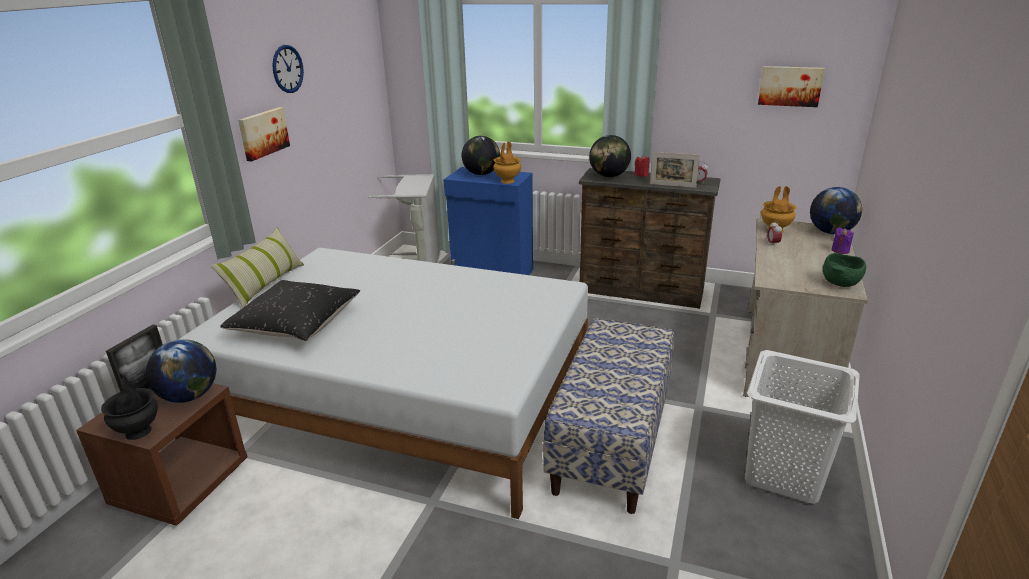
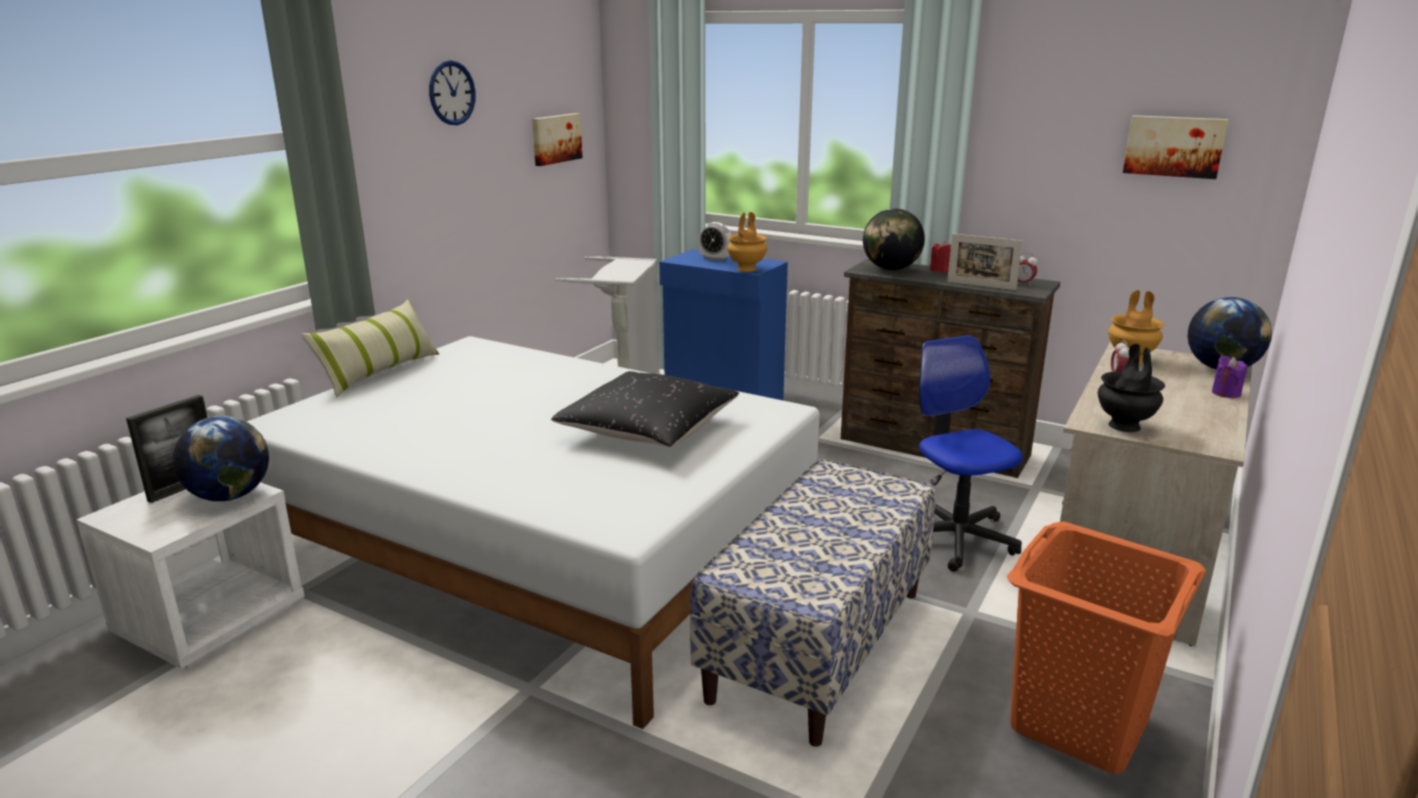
camera: 10 degrees right, 5 degrees down
brown nightstand [76,383,247,526] -> white nightstand [76,482,305,669]
black vase [101,374,158,440] -> black vase moved to [1098,344,1165,432]
black pillow [220,280,360,341] -> black pillow moved to [551,371,739,447]
picture [238,107,290,161] -> picture moved to [532,113,582,166]
globe [462,136,500,175] -> alarm clock [698,222,732,261]
white laundry basket [745,350,860,504] -> orange laundry basket [1007,521,1206,774]
green bowl [823,253,866,287] -> none
none -> office chair [918,335,1023,572]

